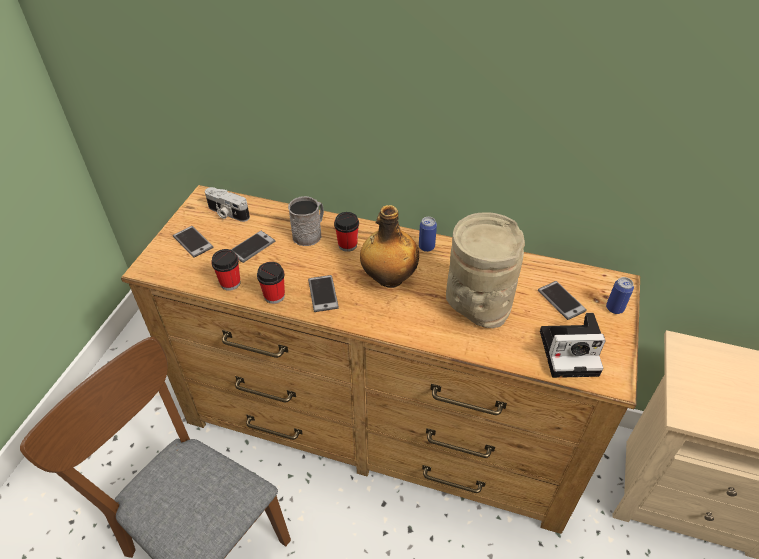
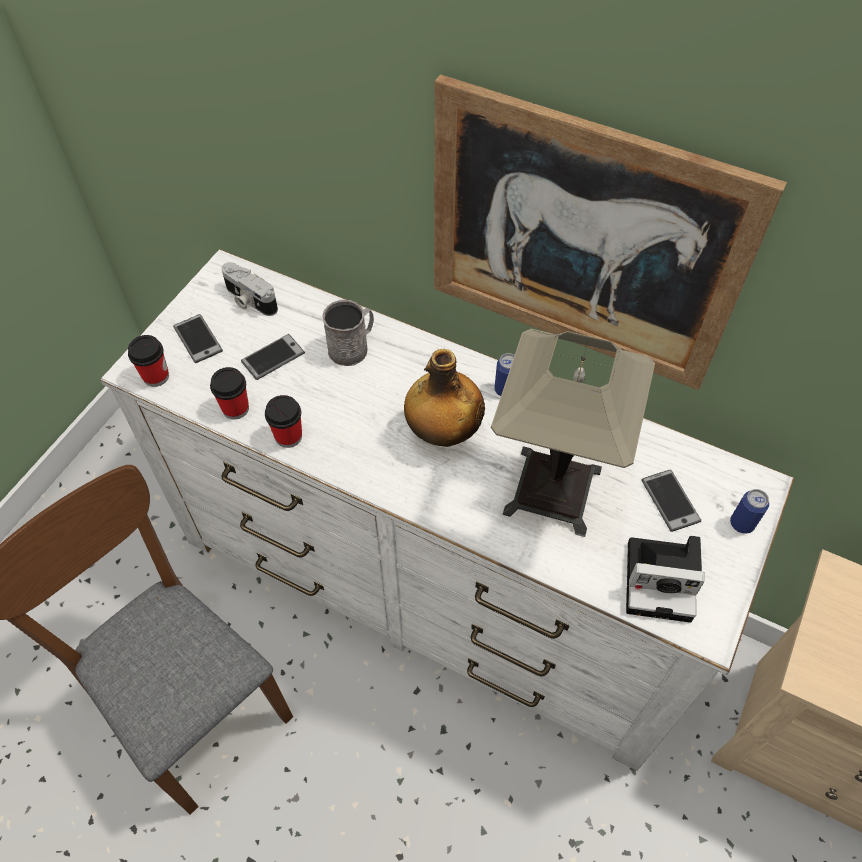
camera: 10 degrees right, 10 degrees up
brown dresser [121,185,640,534] -> white dresser [100,249,794,771]
phone [308,275,339,312] -> none
cup [334,212,359,252] -> cup moved to [128,335,169,387]
beige vase [446,212,525,328] -> table lamp [491,329,655,537]
none -> picture [434,74,787,390]

